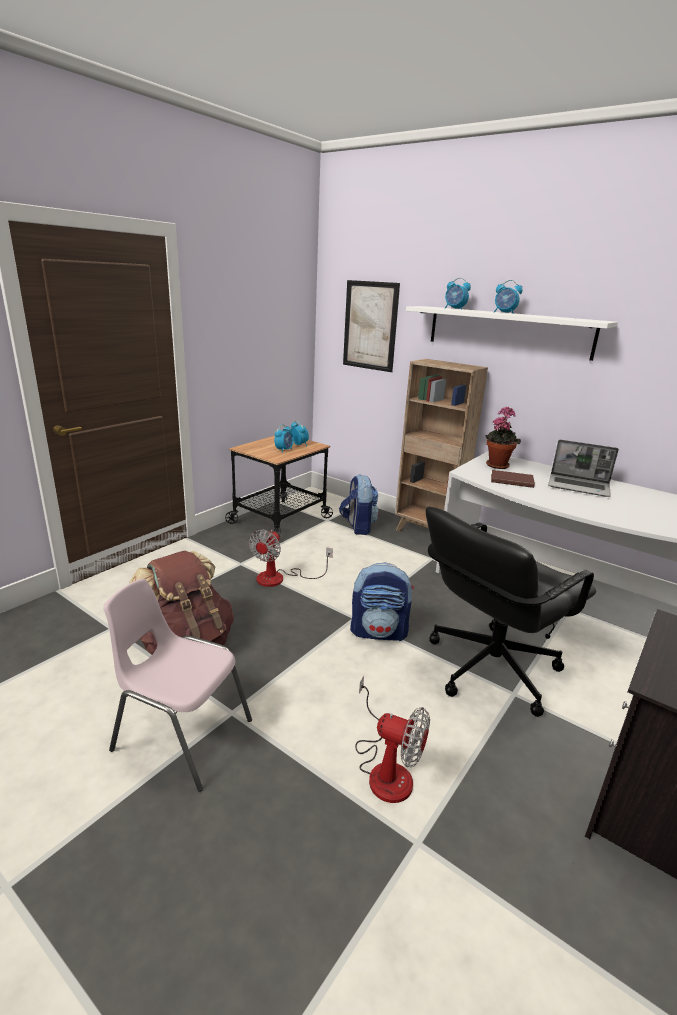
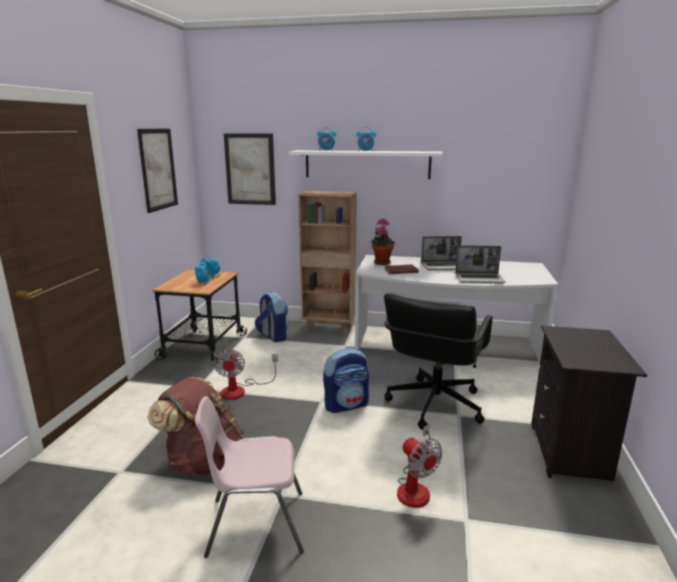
camera: 25 degrees left, 5 degrees down
fan [355,676,430,803] -> fan turned 60 degrees clockwise [397,425,443,508]
none -> picture [137,129,178,213]
none -> laptop [455,245,505,283]

